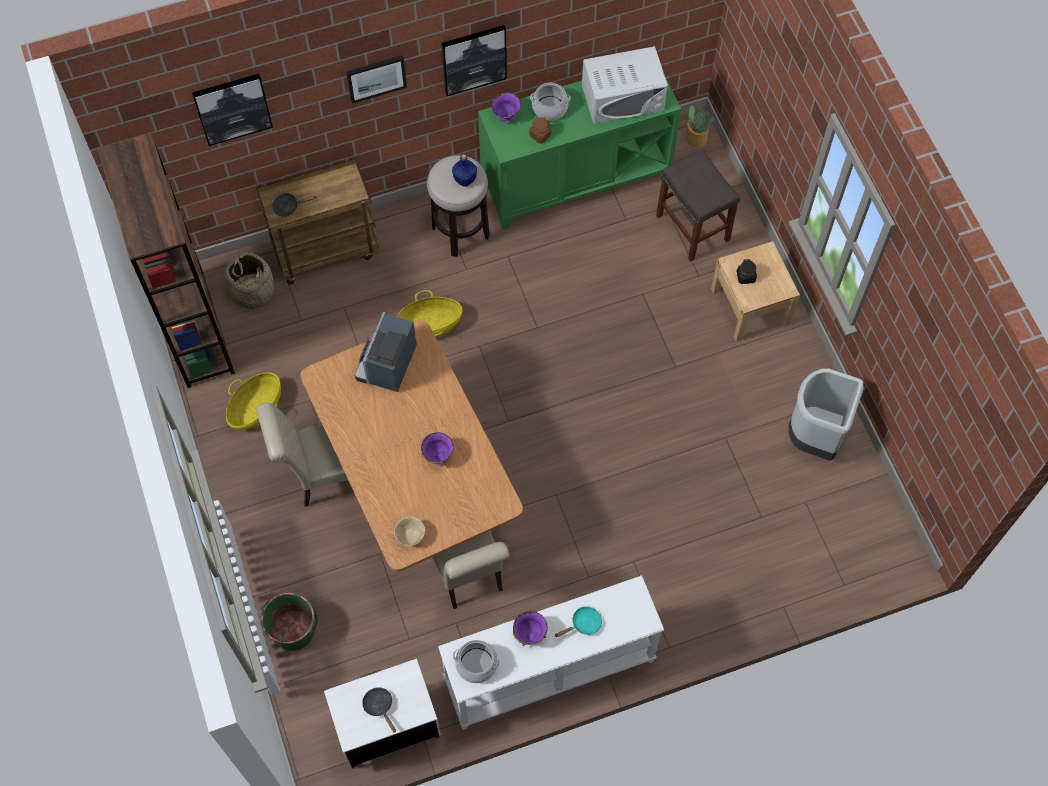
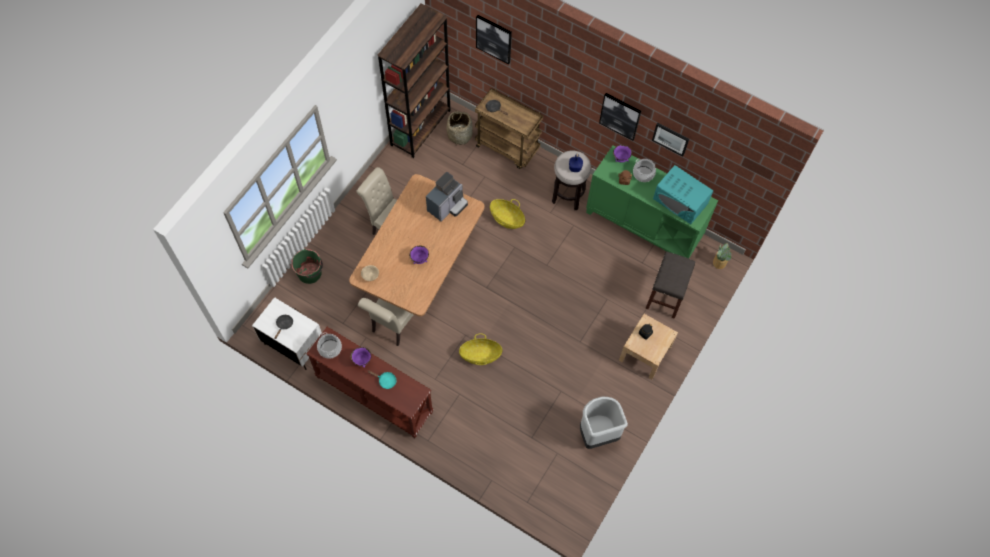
camera: 50 degrees right, 0 degrees up
basket [226,373,281,430] -> basket moved to [459,333,503,365]
picture [346,56,407,104] -> picture moved to [652,123,689,156]
coffee machine [355,312,417,392] -> coffee machine turned 150 degrees clockwise [426,172,468,222]
white console table [438,575,664,730] -> brown console table [306,327,434,438]
white microwave [582,46,668,124] -> turquoise microwave [653,165,714,224]

